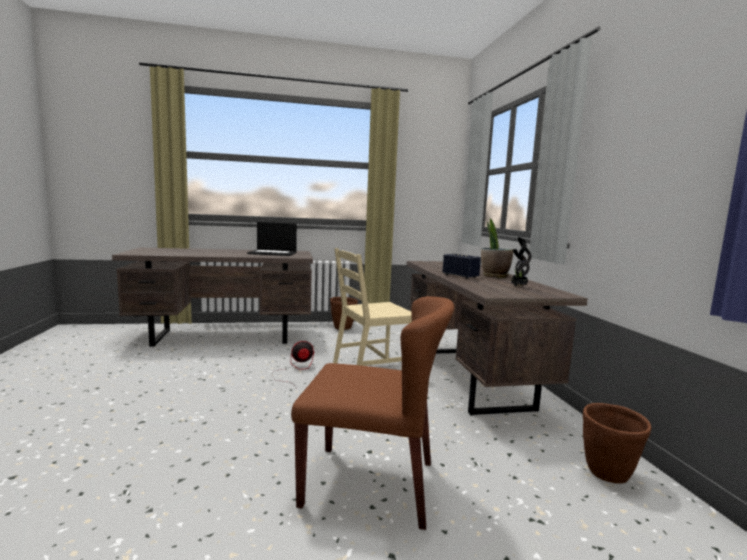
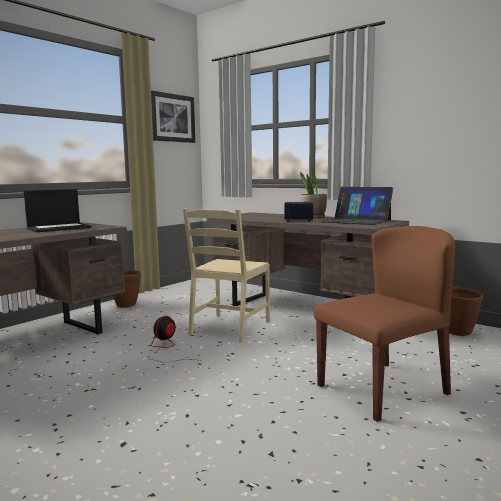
camera: 40 degrees left, 0 degrees up
potted plant [512,237,532,286] -> laptop [320,187,393,225]
none -> picture [151,90,195,143]

